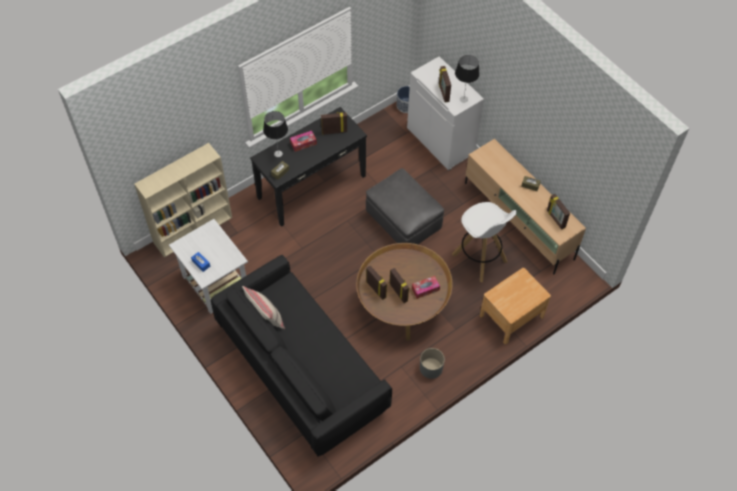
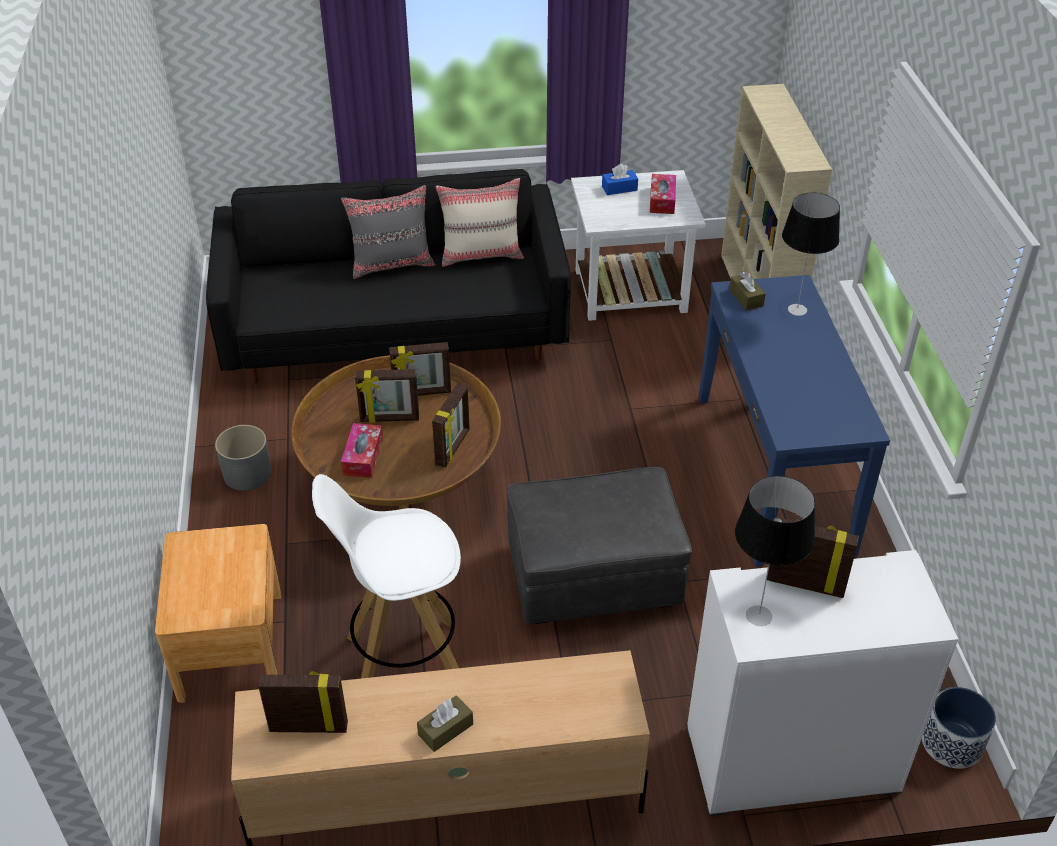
camera: 120 degrees right, 15 degrees down
black console table [250,107,367,227] -> blue console table [699,275,890,567]
tissue box [290,131,317,152] -> tissue box moved to [650,174,676,214]
picture frame [321,112,347,135] -> picture frame moved to [432,383,470,468]
none -> grey pillow [341,185,435,279]

